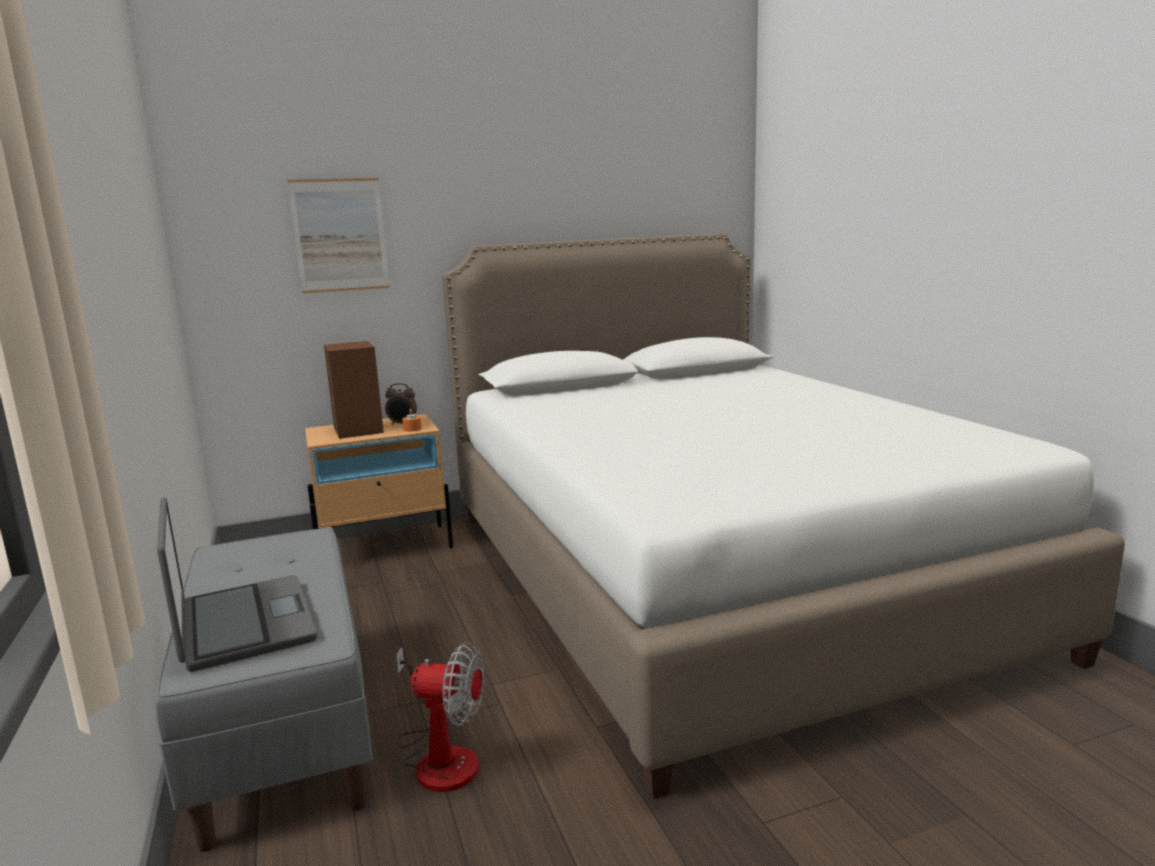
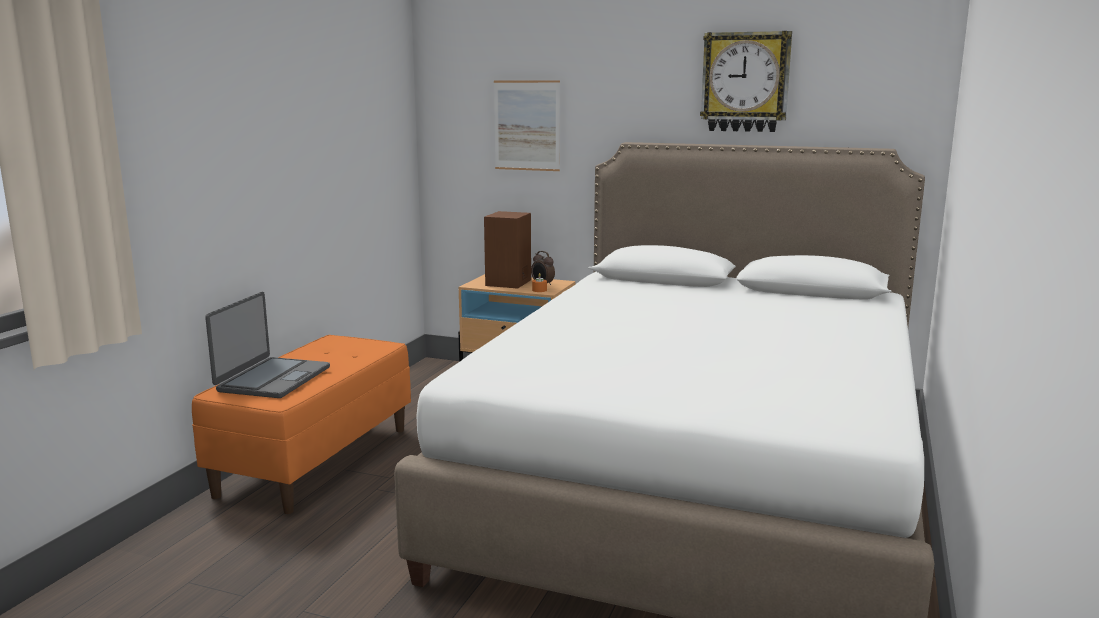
camera: 40 degrees right, 0 degrees up
grey bench [156,527,373,852] -> orange bench [192,335,411,514]
fan [396,642,485,792] -> none
none -> wall clock [700,31,792,132]

